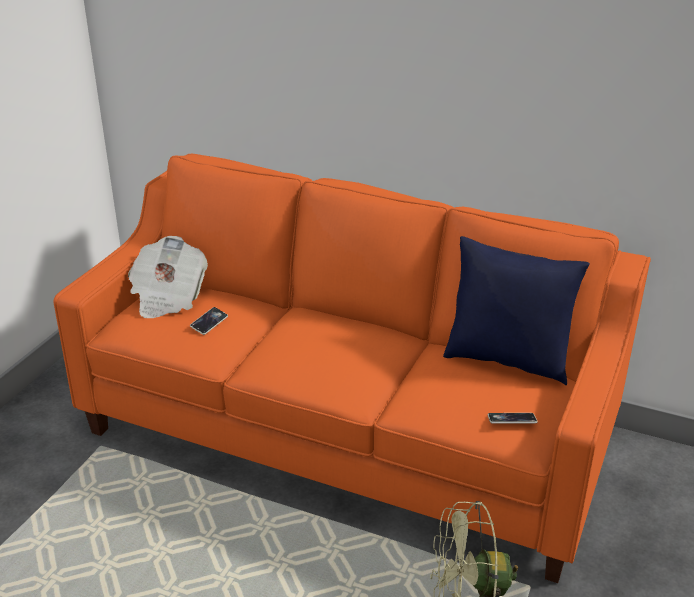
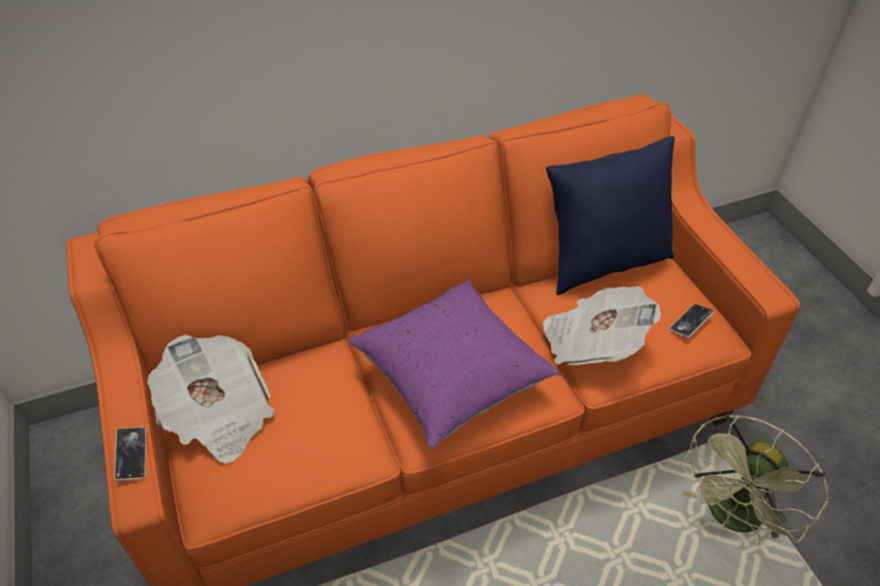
camera: 45 degrees left, 15 degrees up
phone [190,307,228,335] -> phone moved to [114,427,146,481]
none -> purple pillow [348,279,559,448]
none -> newspaper [543,286,661,365]

